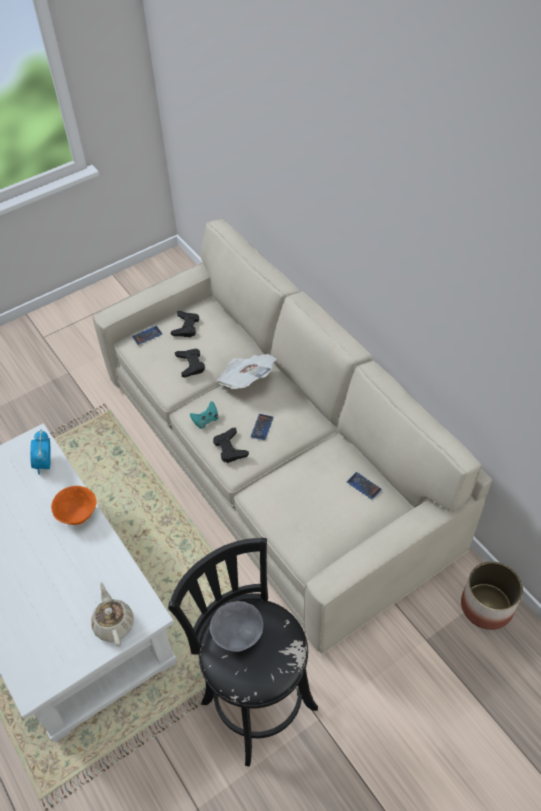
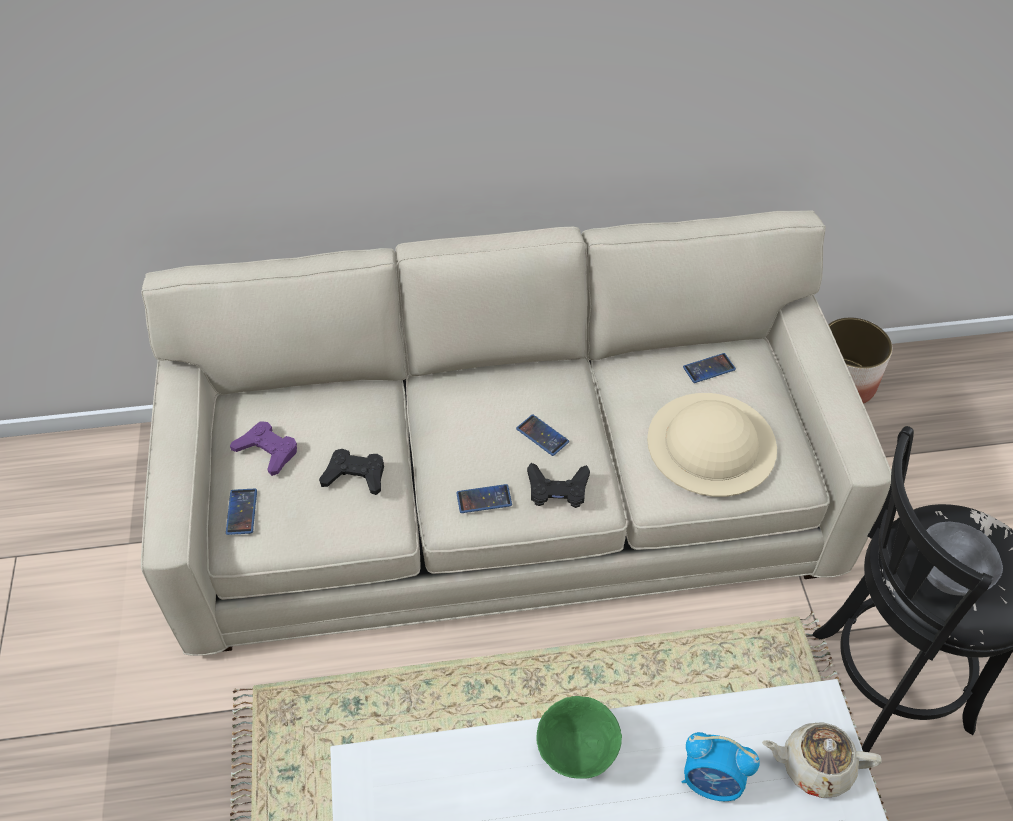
camera: 65 degrees left, 0 degrees up
alarm clock [30,429,51,475] -> alarm clock moved to [682,732,760,801]
orange bowl [51,486,96,525] -> green bowl [536,696,622,779]
black game controller [171,311,199,337] -> purple game controller [230,421,297,476]
turquoise game controller [190,401,218,429] -> phone [456,484,512,513]
newspaper [216,354,277,389] -> none
none -> beige hat [647,393,777,497]

